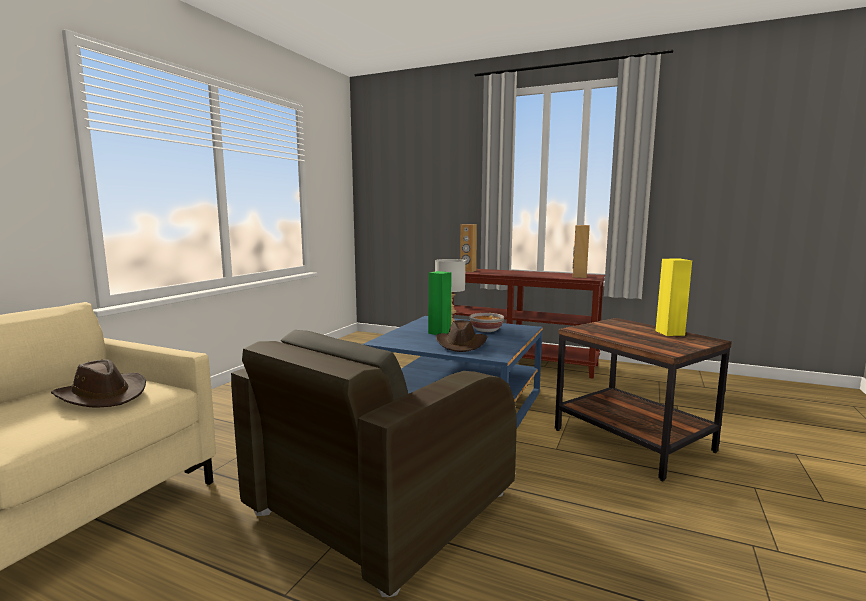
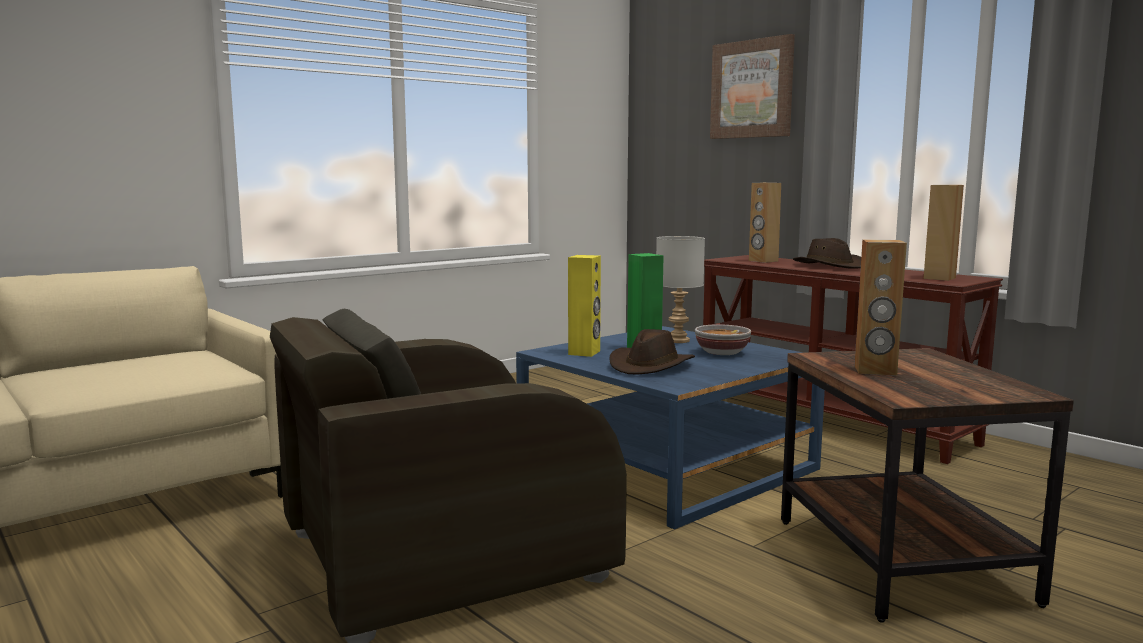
camera: 25 degrees right, 0 degrees up
brown hat [51,360,146,408] -> brown hat moved to [793,238,861,269]
yellow speaker [656,258,692,336] -> yellow speaker moved to [568,255,601,357]
none -> picture [710,34,795,139]
none -> brown speaker [855,239,907,376]

